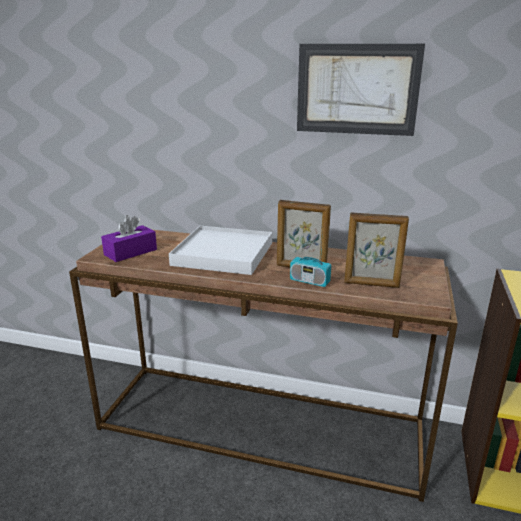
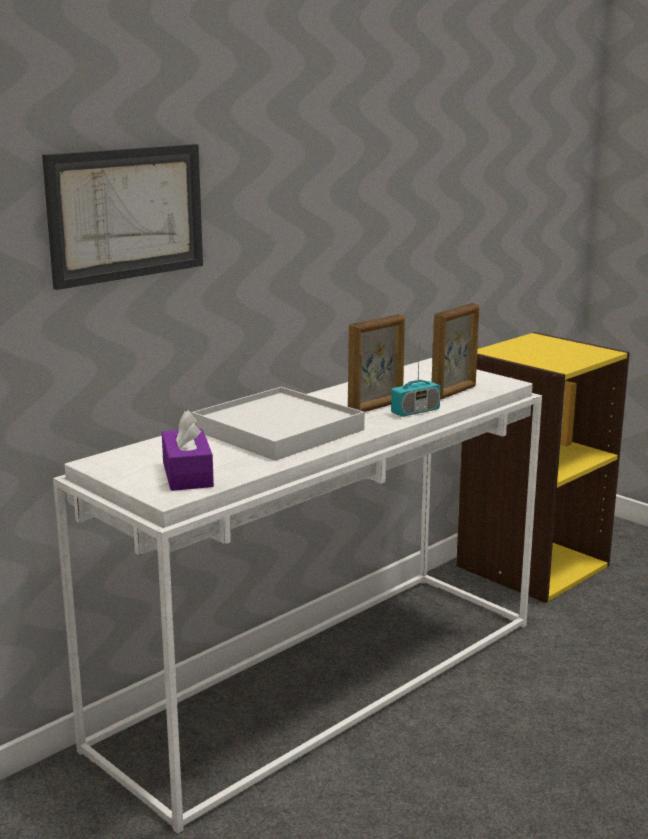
camera: 60 degrees left, 5 degrees down
brown console table [69,229,458,502] -> white console table [53,358,542,834]
picture [297,44,425,136] -> picture moved to [42,144,203,290]

